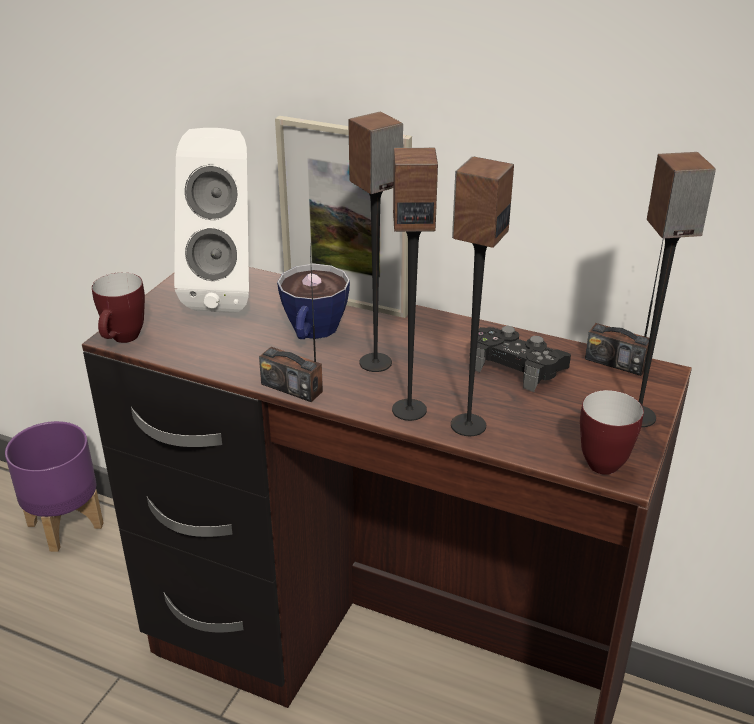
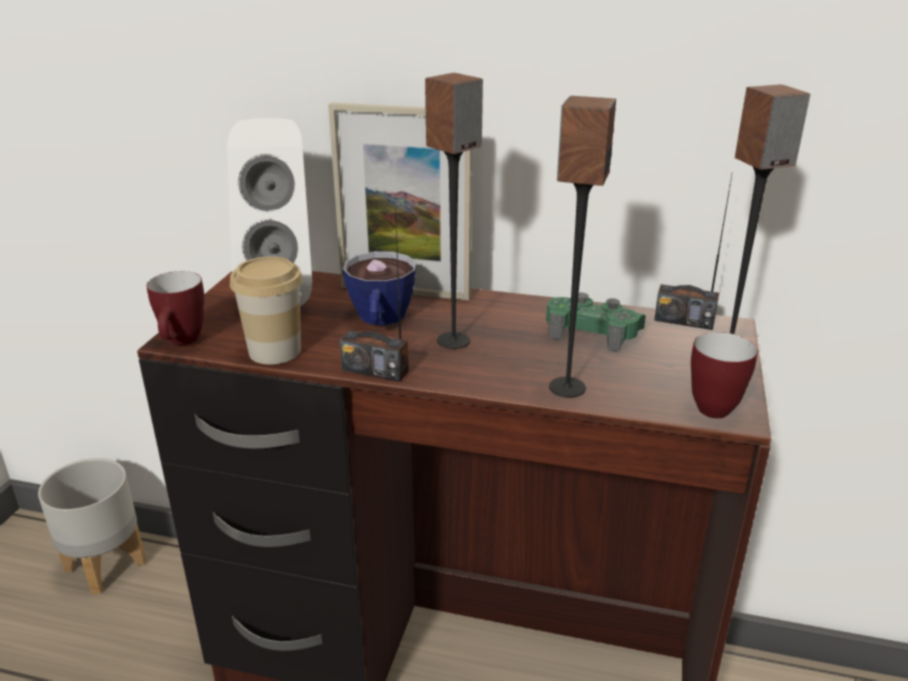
camera: 10 degrees left, 5 degrees down
purple planter [5,421,104,552] -> grey planter [38,458,146,595]
speaker [392,148,438,421] -> none
black game controller [475,326,571,392] -> green game controller [546,292,646,352]
none -> cup [230,256,303,364]

